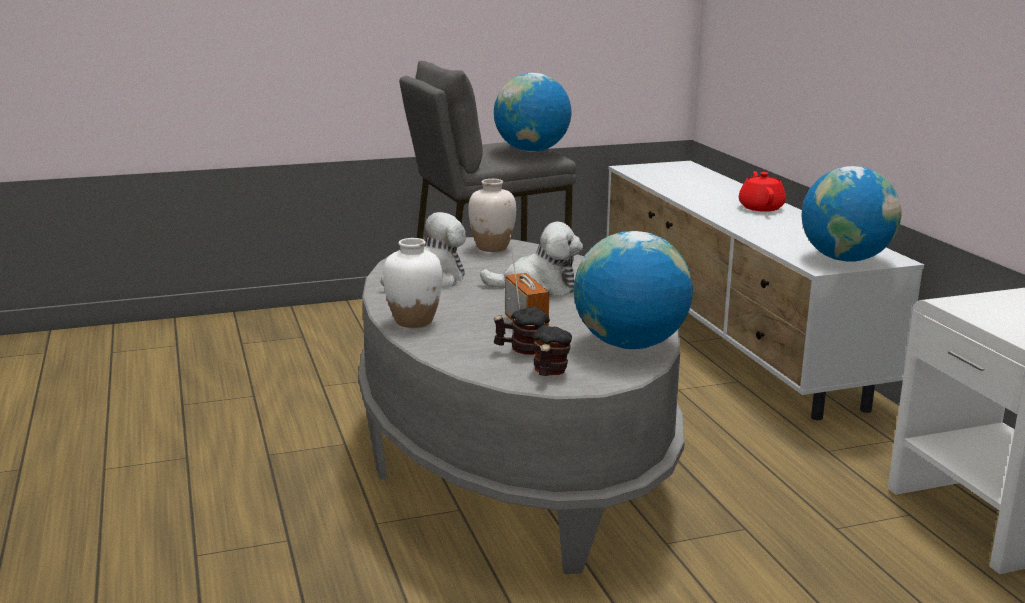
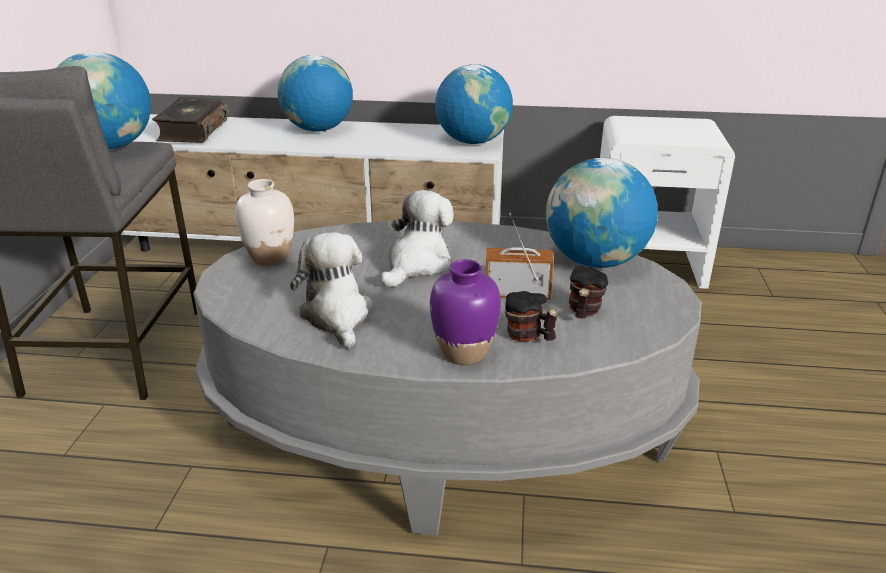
camera: 65 degrees left, 10 degrees up
white vase [383,238,442,328] -> purple vase [430,259,501,365]
mug [533,325,572,376] -> mug moved to [505,291,559,341]
red teapot [739,171,786,212] -> globe [278,55,353,132]
none -> book [152,97,229,143]

